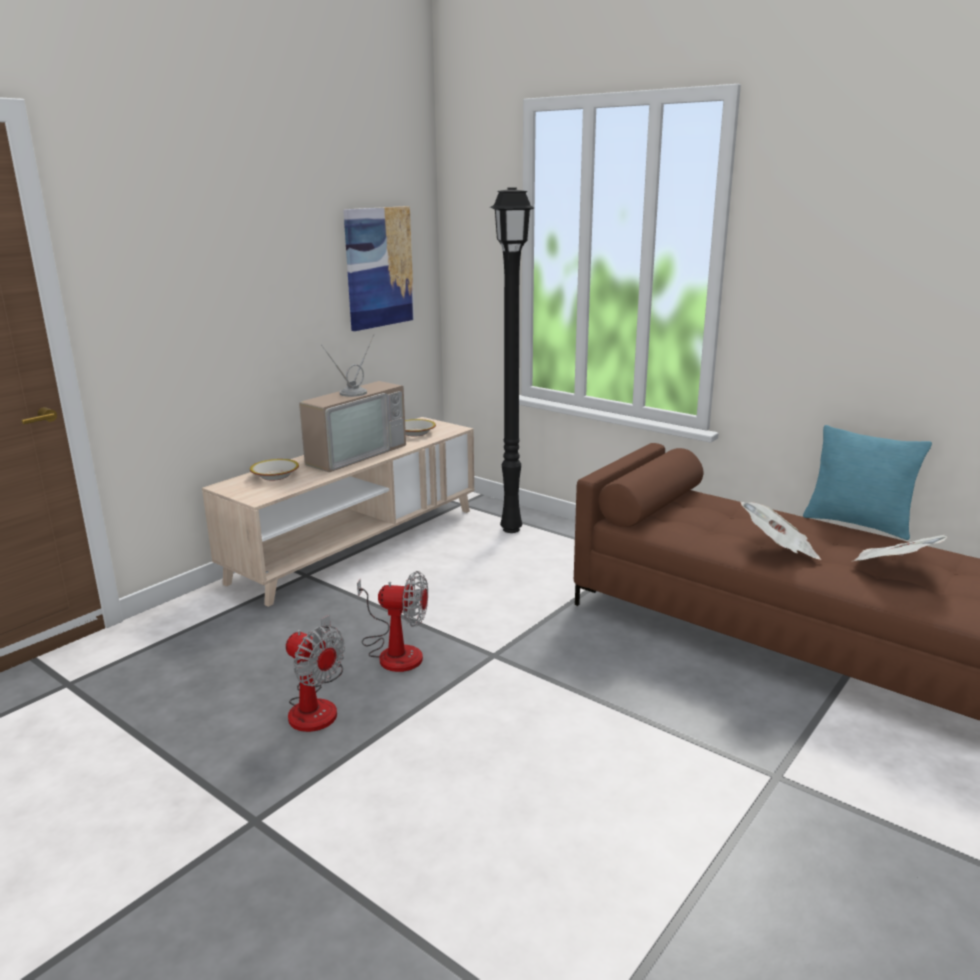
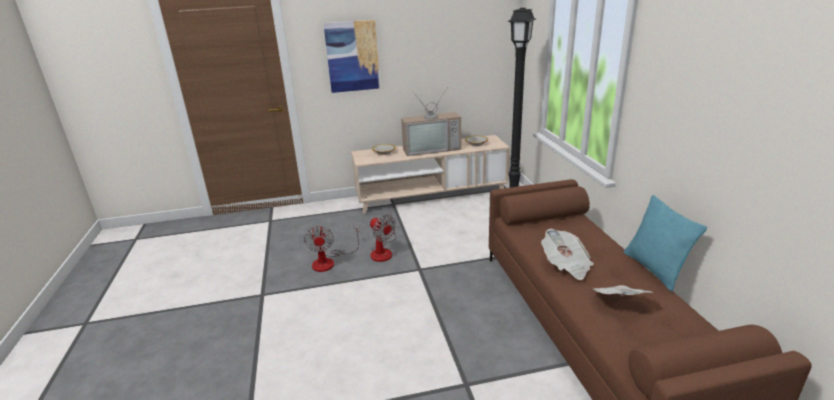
camera: 40 degrees right, 5 degrees up
picture [343,206,414,331] -> picture moved to [323,20,380,93]

